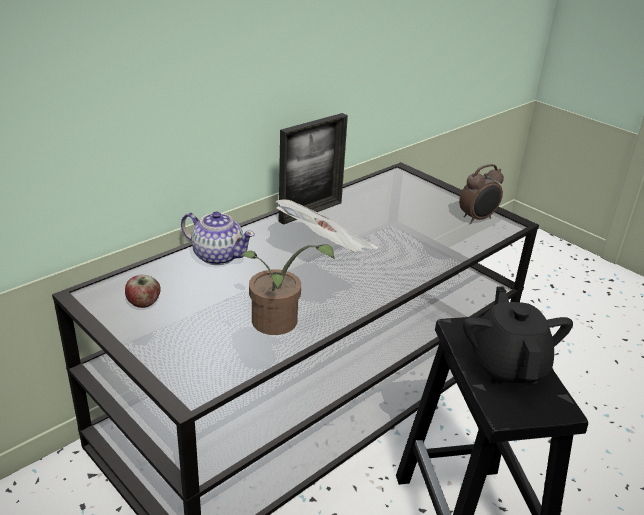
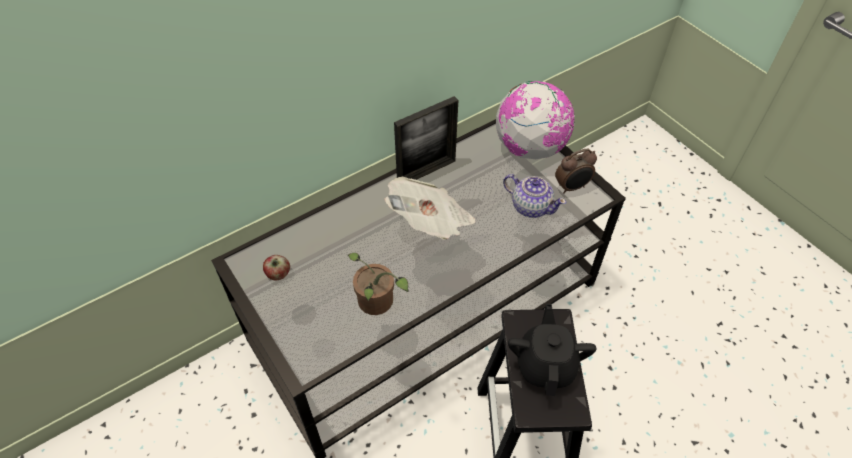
camera: 10 degrees right, 20 degrees up
teapot [181,212,255,265] -> teapot moved to [503,174,566,218]
none -> globe [496,81,575,159]

